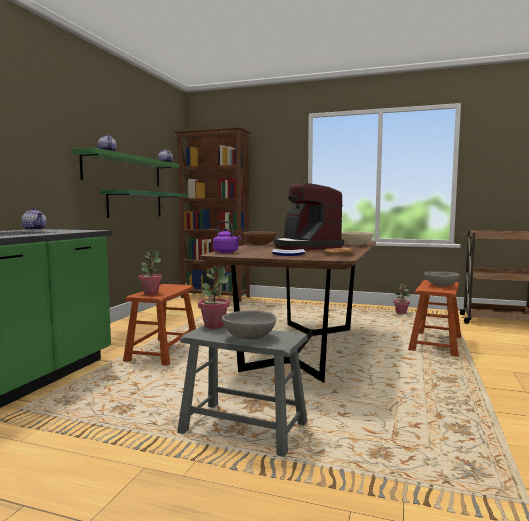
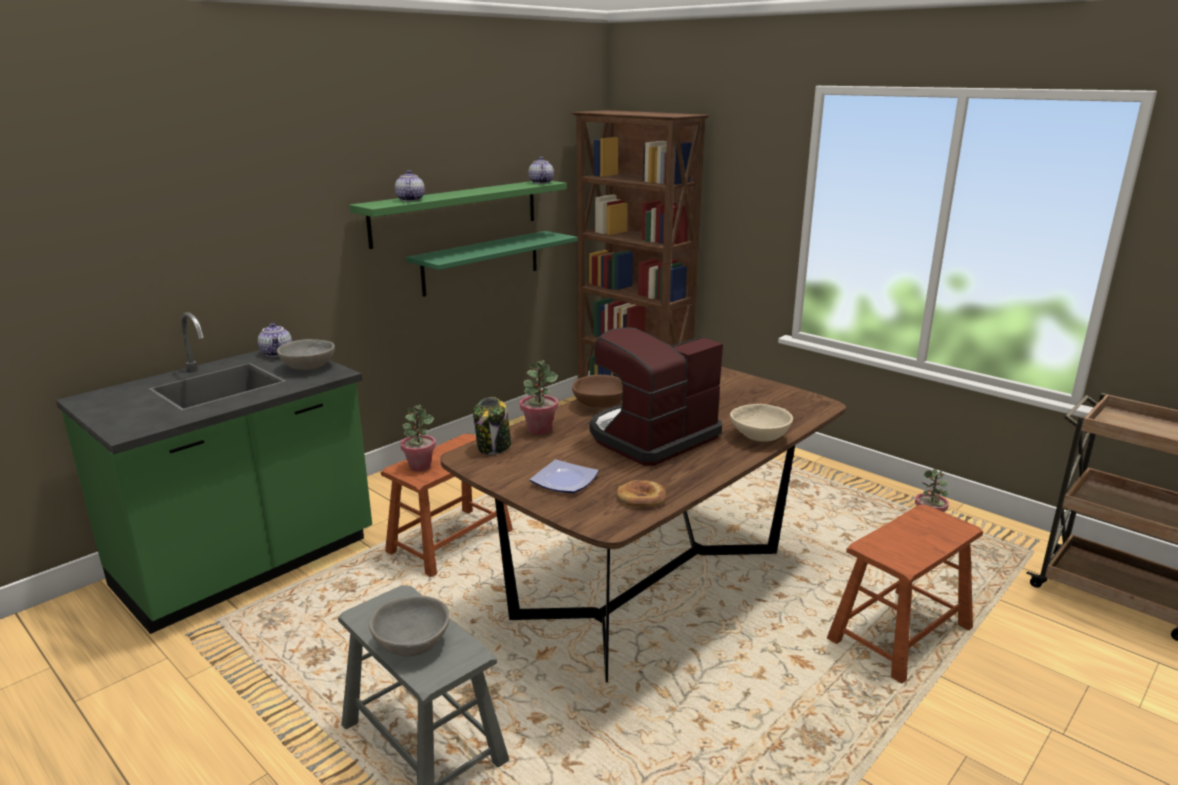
camera: 25 degrees right, 15 degrees up
potted plant [198,267,230,329] -> potted plant moved to [520,360,558,435]
purple kettle [213,221,241,253] -> jar [473,397,511,455]
coffee machine [274,183,344,250] -> coffee machine turned 45 degrees clockwise [589,327,723,466]
grey bowl [424,272,459,287] -> grey bowl moved to [277,339,335,370]

